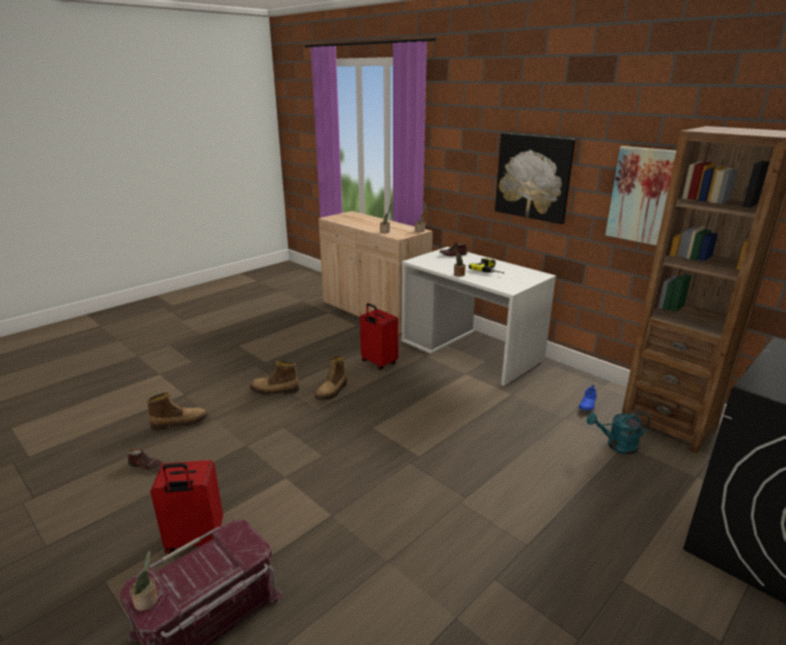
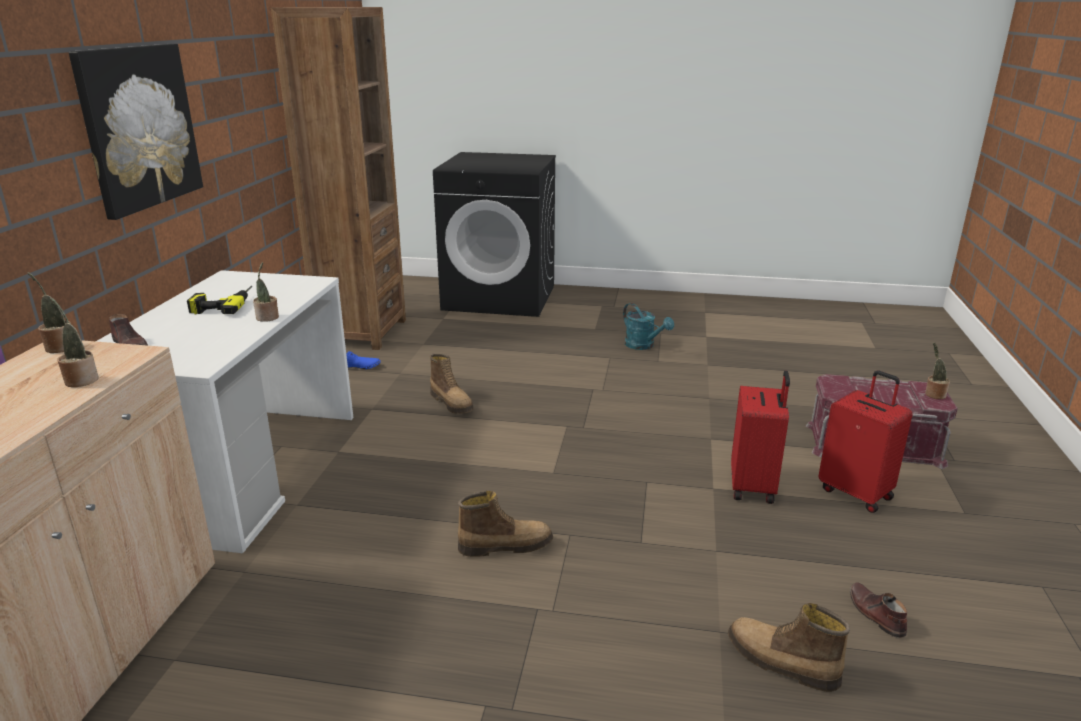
camera: 125 degrees left, 0 degrees up
boot [250,360,299,396] -> boot moved to [429,353,474,414]
red suitcase [360,303,398,370] -> red suitcase moved to [731,371,790,504]
turquoise watering can [587,412,650,454] -> turquoise watering can moved to [623,303,674,350]
picture [605,146,676,246] -> none

